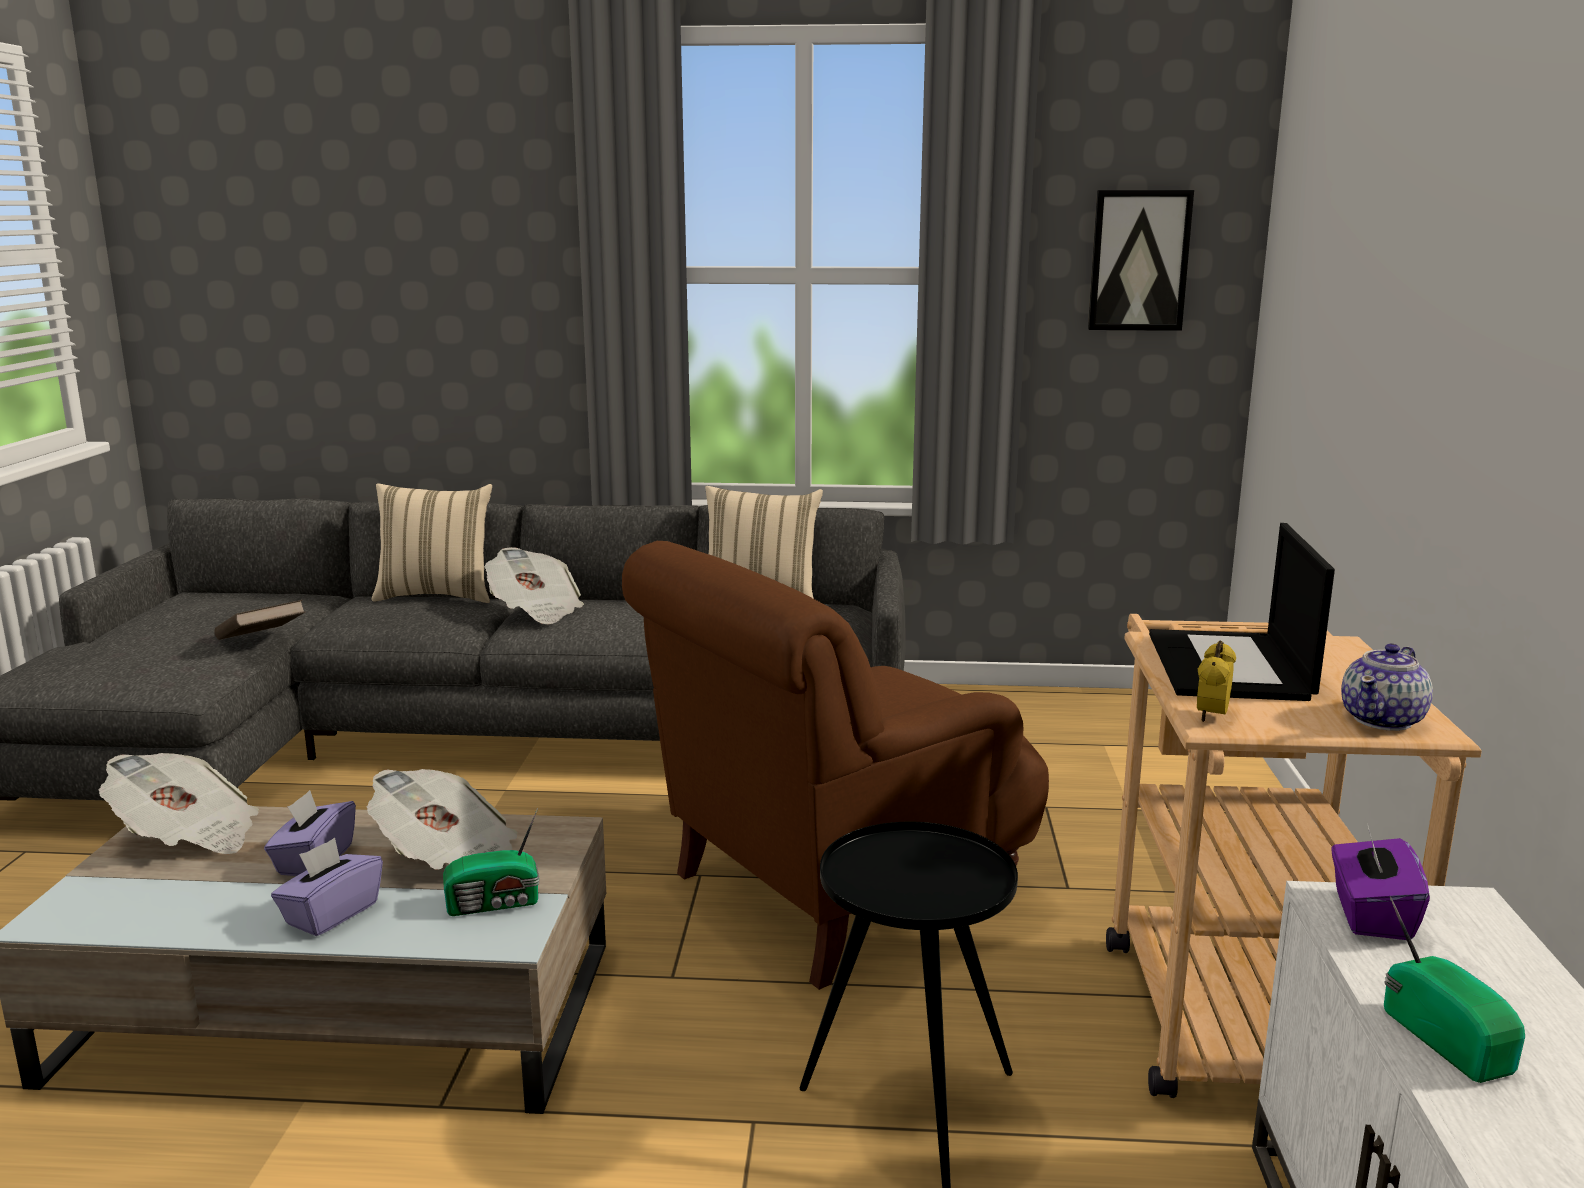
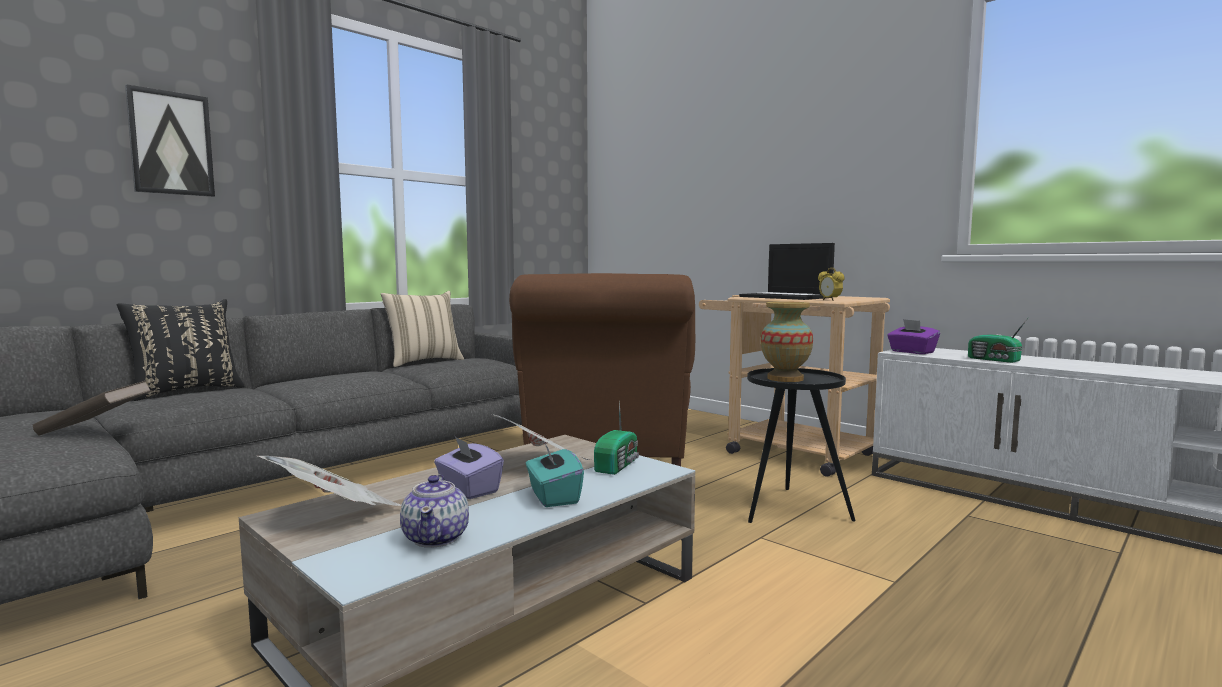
camera: 50 degrees left, 10 degrees down
purple tissue box [271,838,383,936] -> turquoise tissue box [526,442,584,507]
beige pillow [371,483,492,603] -> black pillow [117,299,244,401]
newspaper [485,547,584,625] -> none
picture [1088,190,1194,331] -> picture moved to [125,84,215,197]
teapot [1341,644,1433,731] -> teapot moved to [400,475,469,548]
radio [1384,896,1525,1083] -> radio turned 150 degrees counterclockwise [968,317,1029,363]
none -> vase [761,301,813,382]

